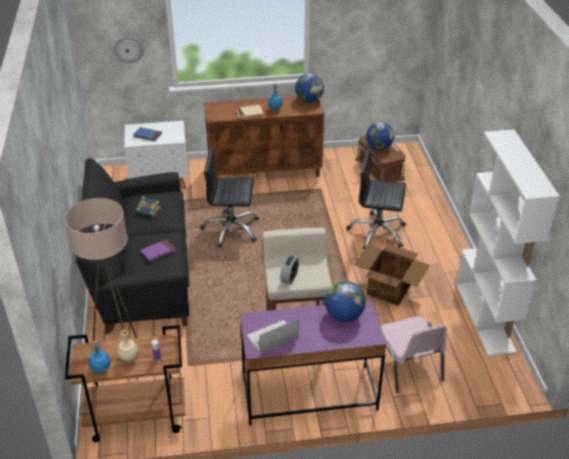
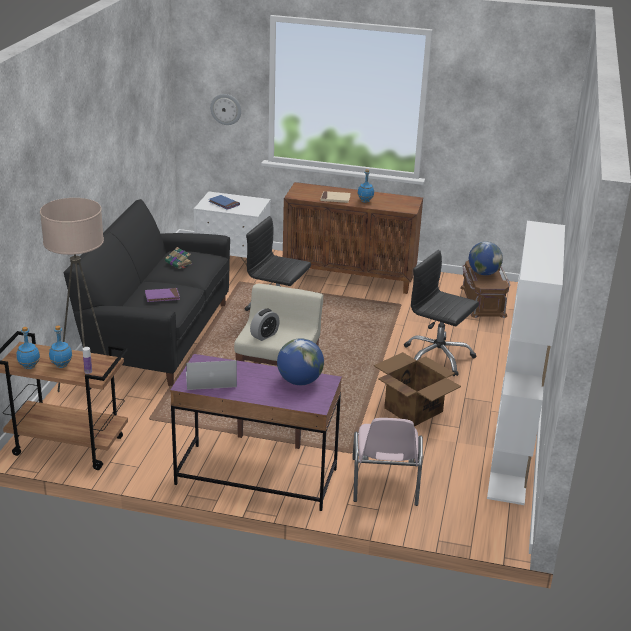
camera: 20 degrees right, 10 degrees down
beige bottle [117,329,139,363] -> blue bottle [49,326,72,368]
globe [295,73,324,103] -> none

